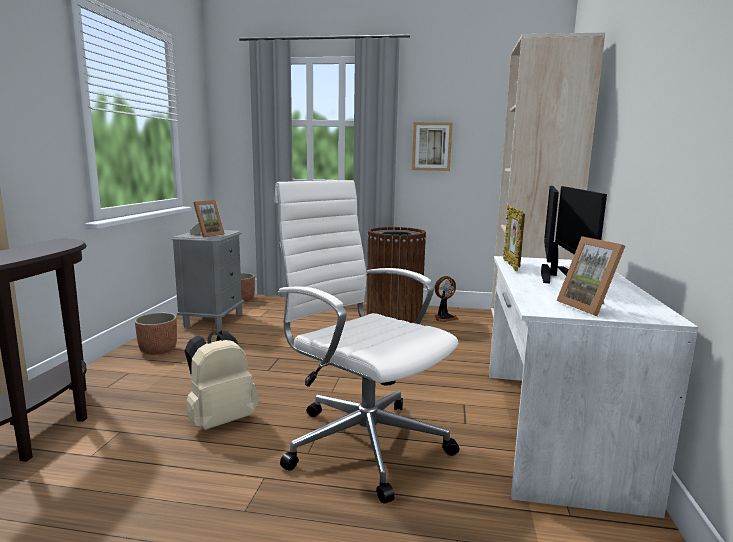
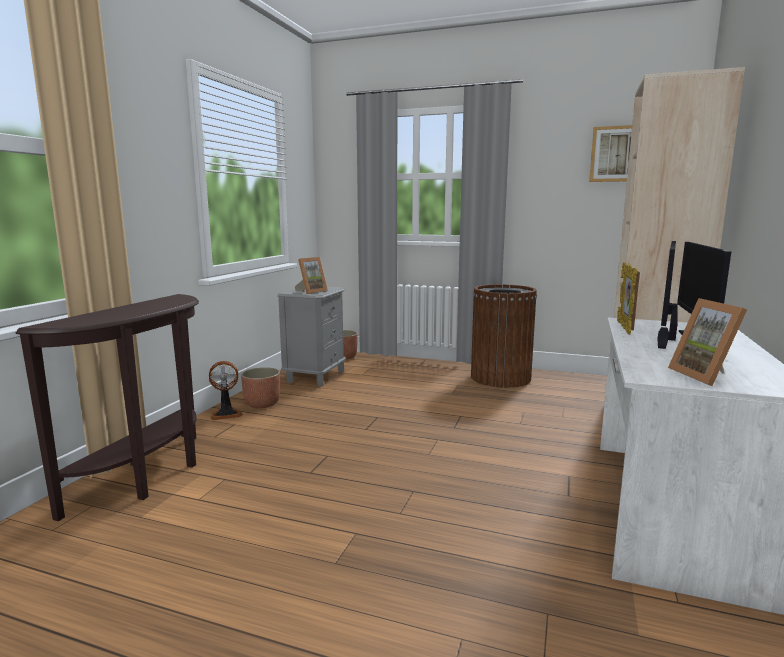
camera: 10 degrees right, 0 degrees up
beige backpack [185,330,258,430] -> none
white office chair [274,180,460,503] -> none
picture [412,122,453,171] -> picture moved to [589,125,632,182]
fan [434,276,459,322] -> fan moved to [209,361,243,420]

